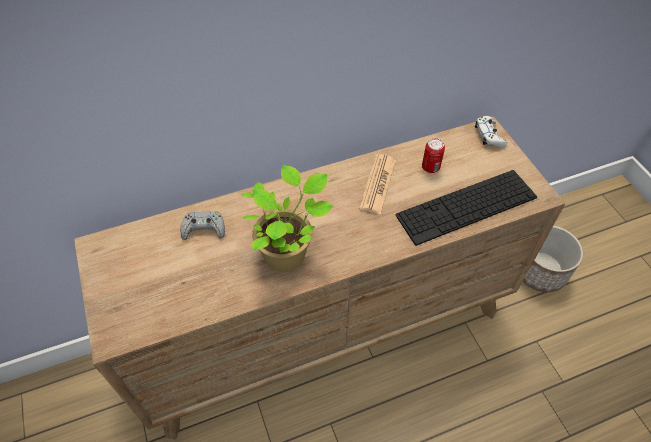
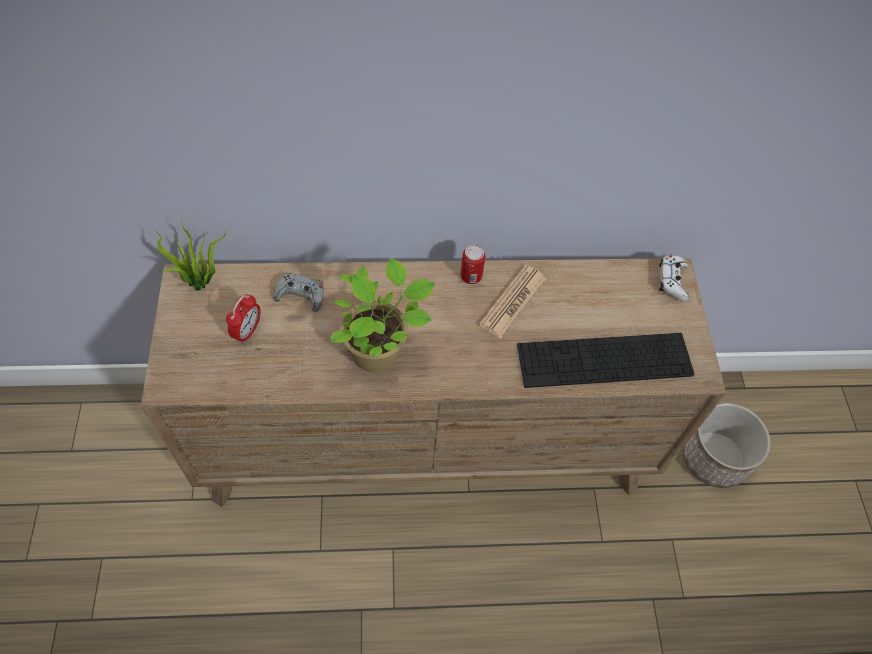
camera: 15 degrees right, 5 degrees up
can [422,138,445,173] -> can moved to [460,244,486,284]
none -> potted plant [154,219,226,291]
none -> alarm clock [226,293,261,344]

